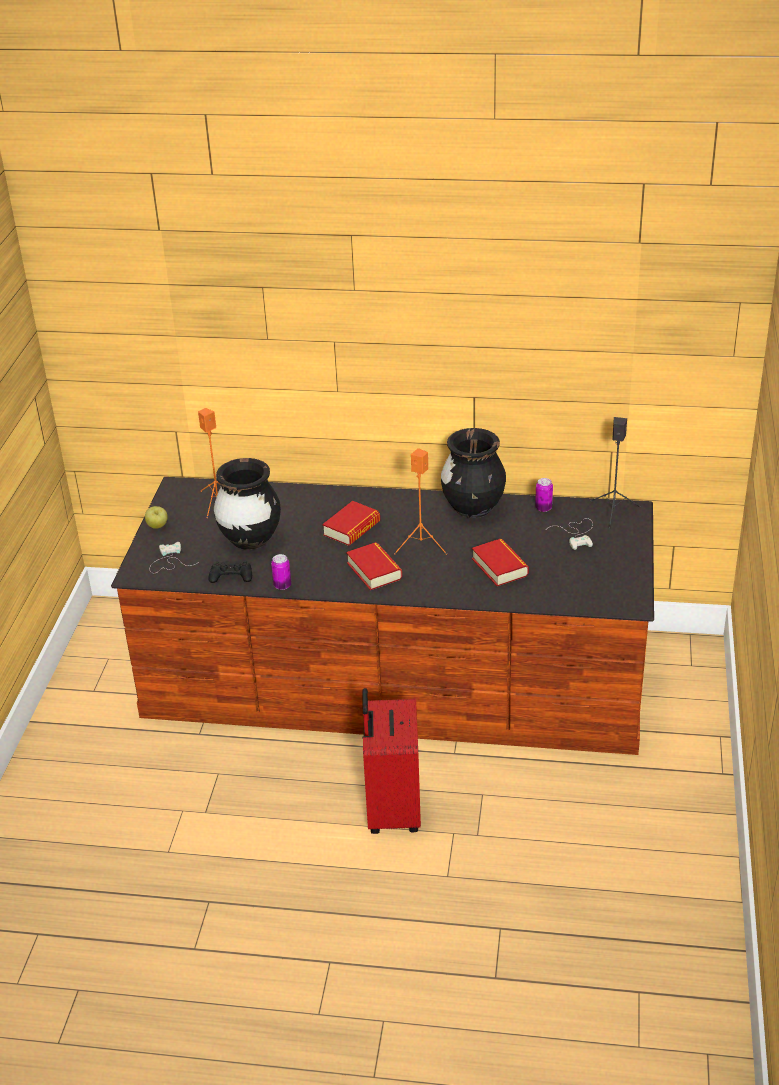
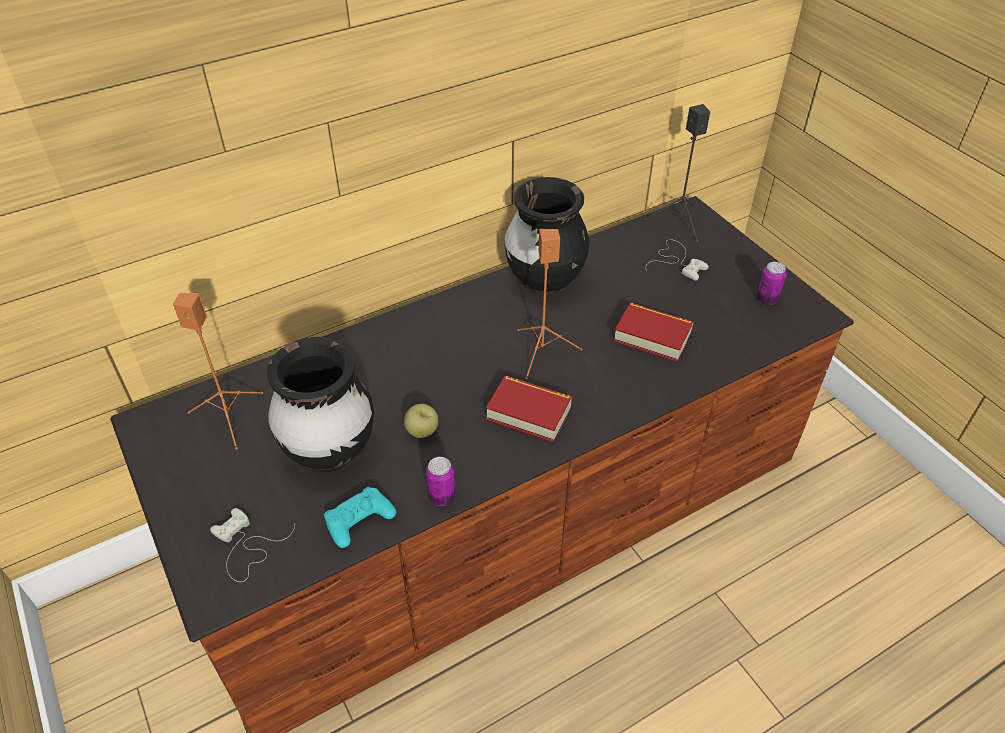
camera: 40 degrees left, 10 degrees up
apple [145,506,168,529] -> apple moved to [404,404,438,438]
black game controller [209,561,252,583] -> turquoise game controller [324,487,396,548]
book [322,501,380,546] -> none
red suitcase [363,688,421,834] -> none
can [535,478,553,512] -> can moved to [757,262,786,305]

